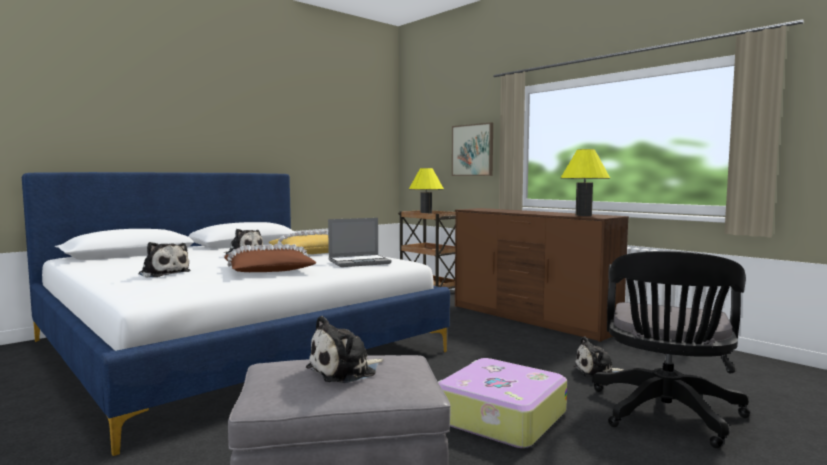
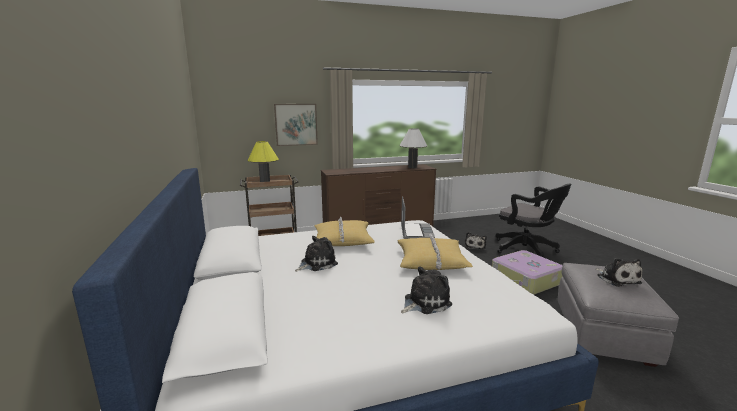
camera: 65 degrees left, 10 degrees up
brown pillow [224,244,316,272] -> yellow pillow [397,234,473,270]
yellow table lamp [561,149,610,216] -> white table lamp [400,128,427,168]

